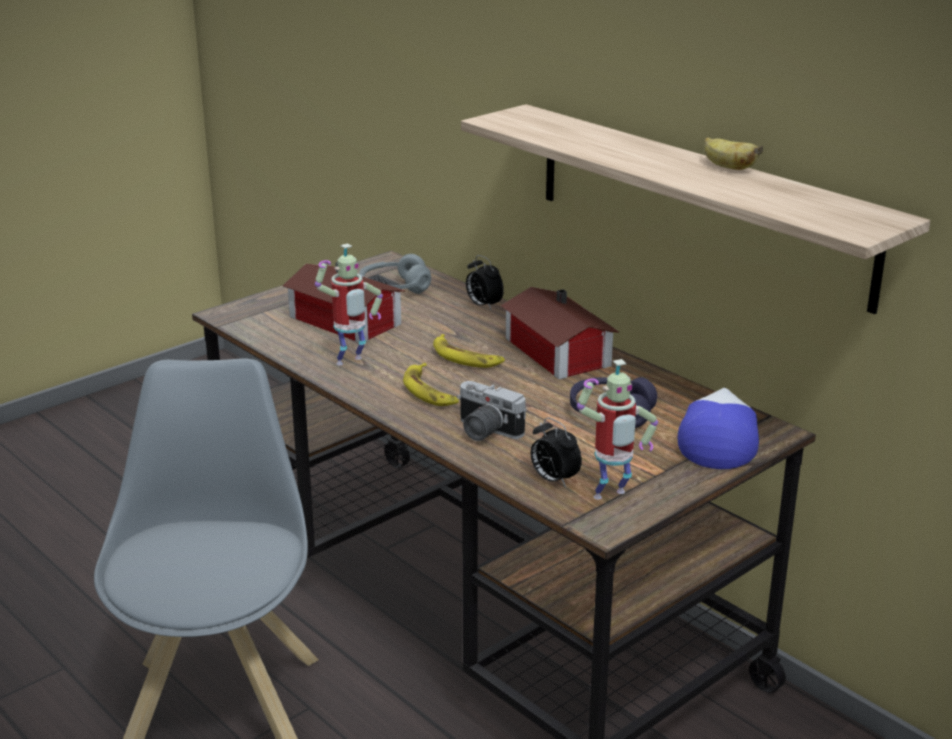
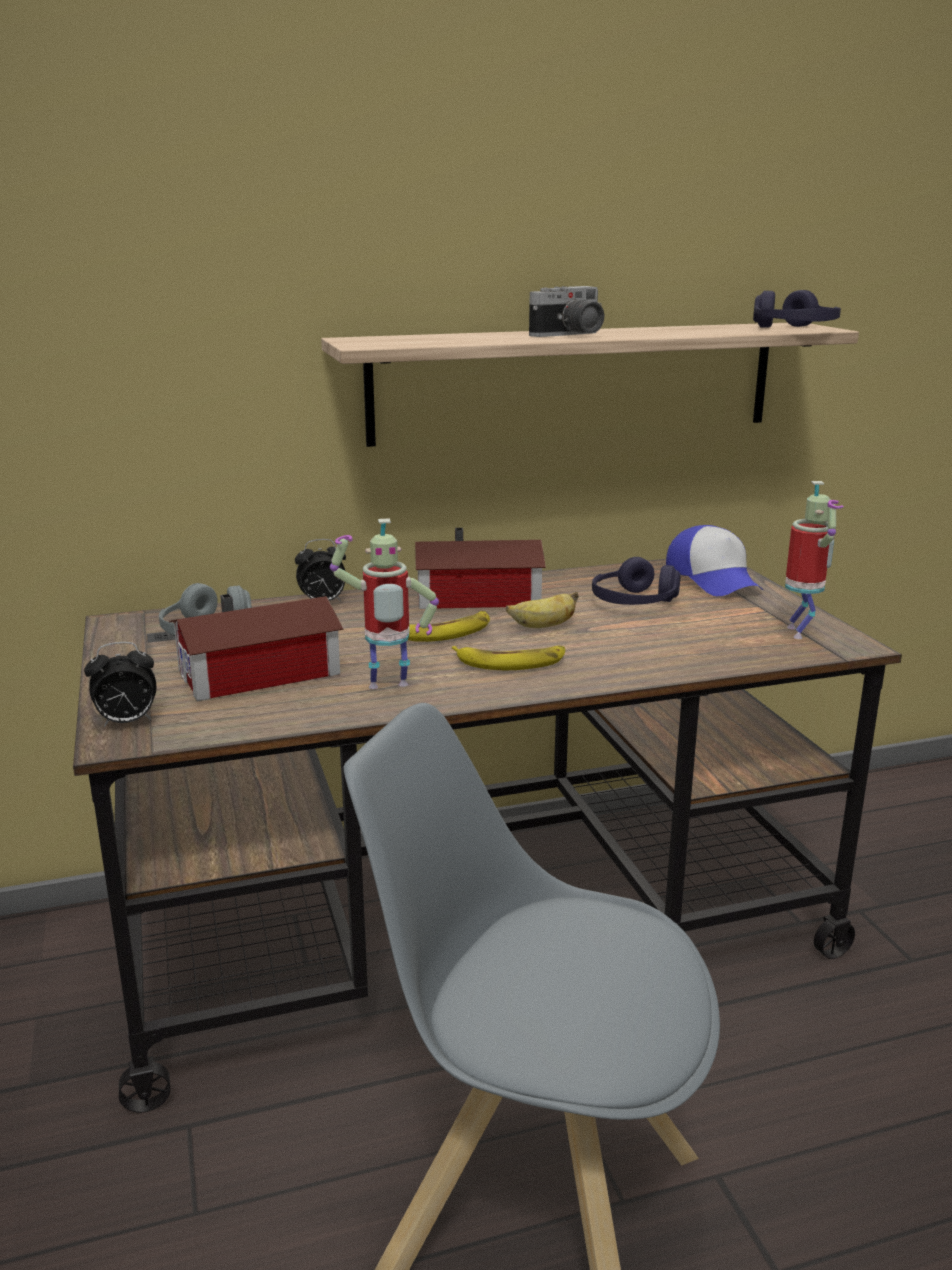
camera: 65 degrees left, 5 degrees down
toy robot [315,243,383,365] -> toy robot turned 90 degrees clockwise [330,518,439,689]
camera [457,381,526,441] -> camera moved to [529,286,604,337]
alarm clock [531,417,582,488] -> alarm clock moved to [84,642,157,727]
cap [678,388,759,469] -> cap turned 150 degrees counterclockwise [666,525,763,596]
banana [704,137,763,170] -> banana moved to [506,591,578,628]
none -> purple headphones [753,290,841,327]

